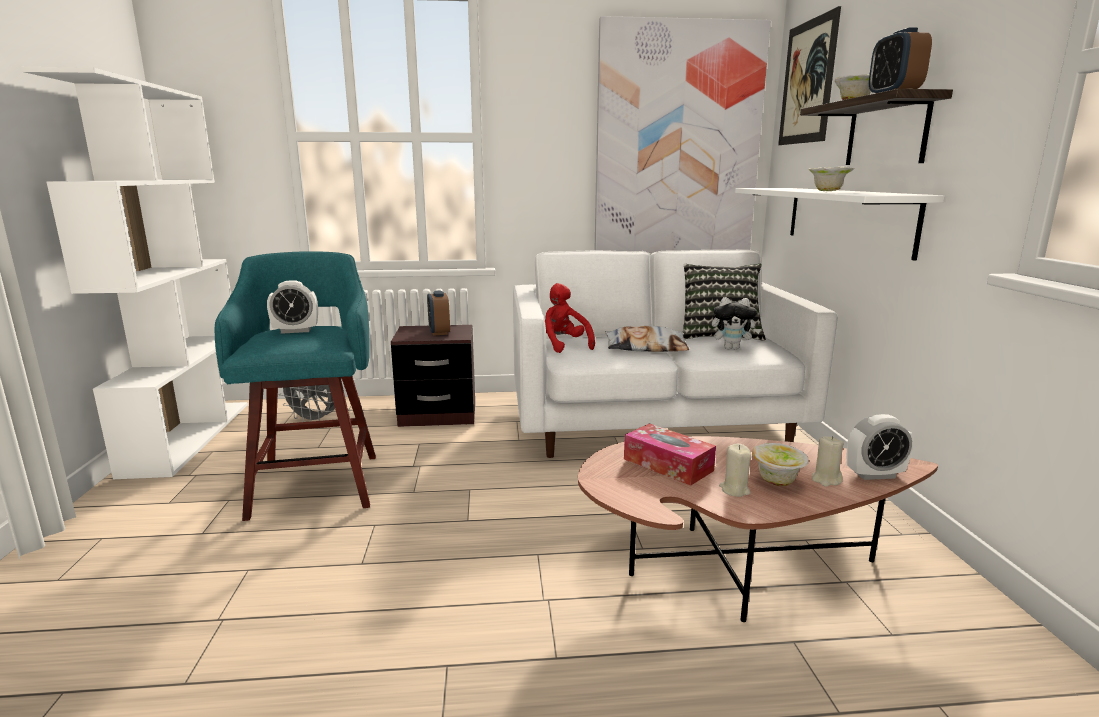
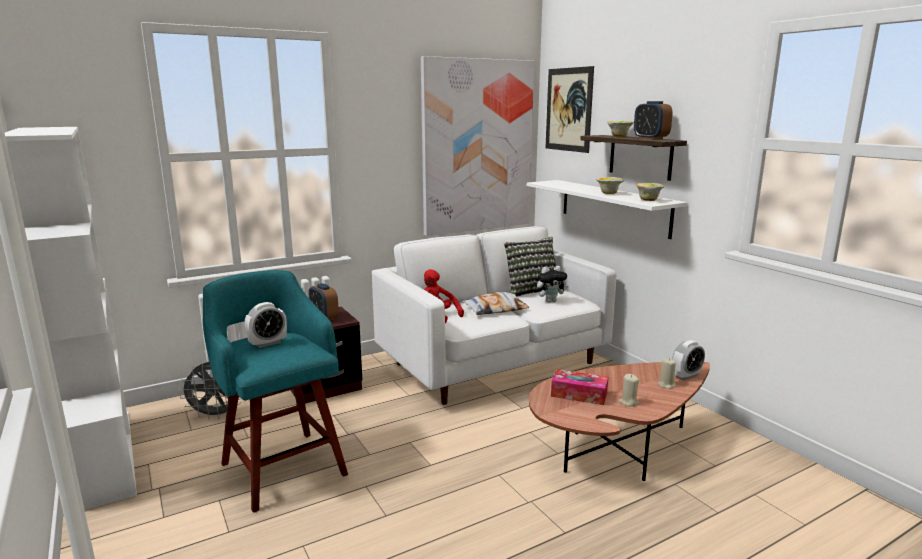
camera: 25 degrees left, 0 degrees up
bowl [753,443,809,486] -> bowl moved to [636,183,665,201]

